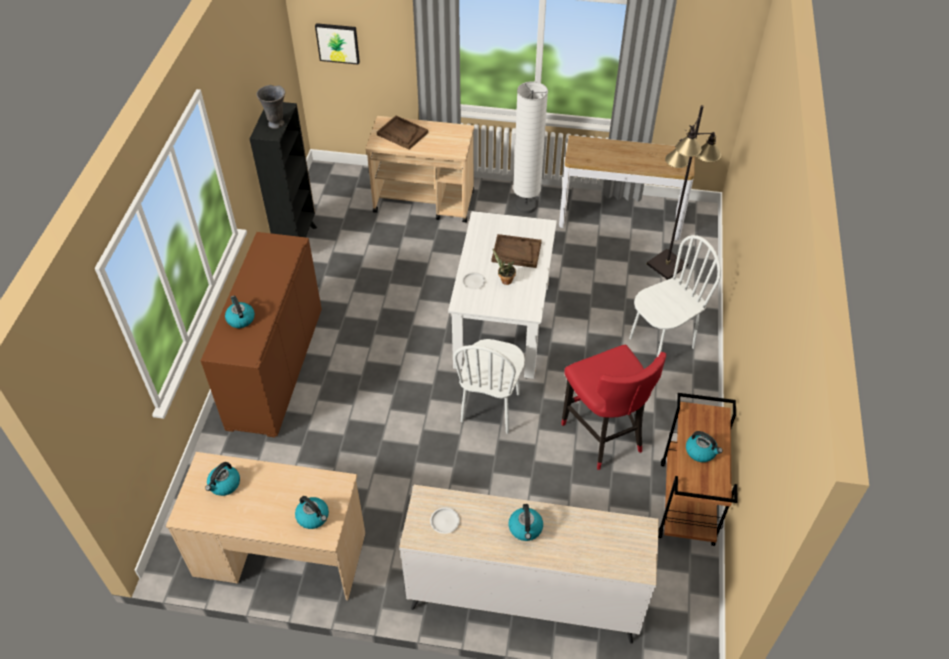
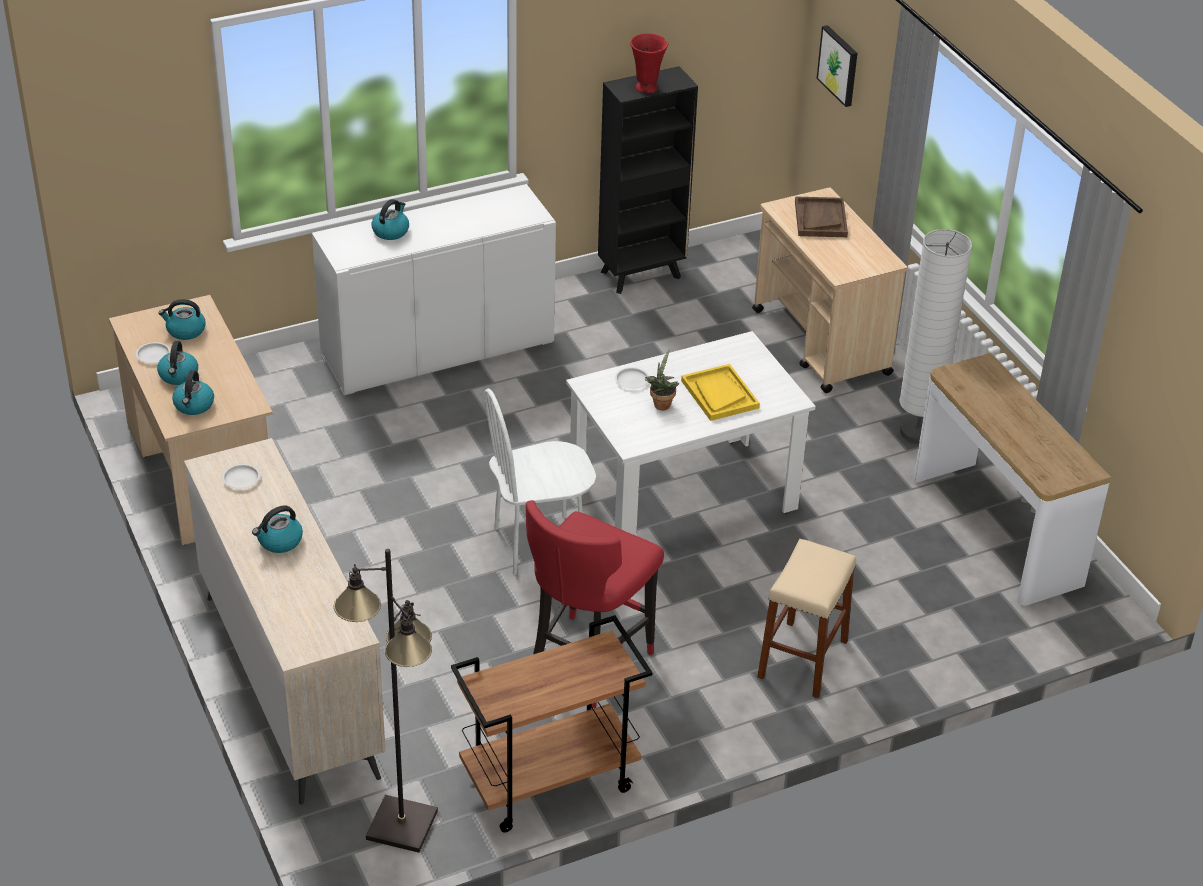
camera: 55 degrees right, 10 degrees down
brown cabinet [201,232,322,437] -> white cabinet [312,184,556,395]
grey vase [257,85,285,129] -> red vase [630,33,668,93]
brown tray [492,234,542,268] -> yellow tray [681,364,760,421]
white chair [629,235,721,357] -> beige stool [757,539,856,698]
black floor lamp [647,105,721,280] -> black floor lamp moved to [333,549,438,853]
kettle [686,431,723,462] -> kettle moved to [157,341,198,385]
none -> white plate [136,342,171,363]

